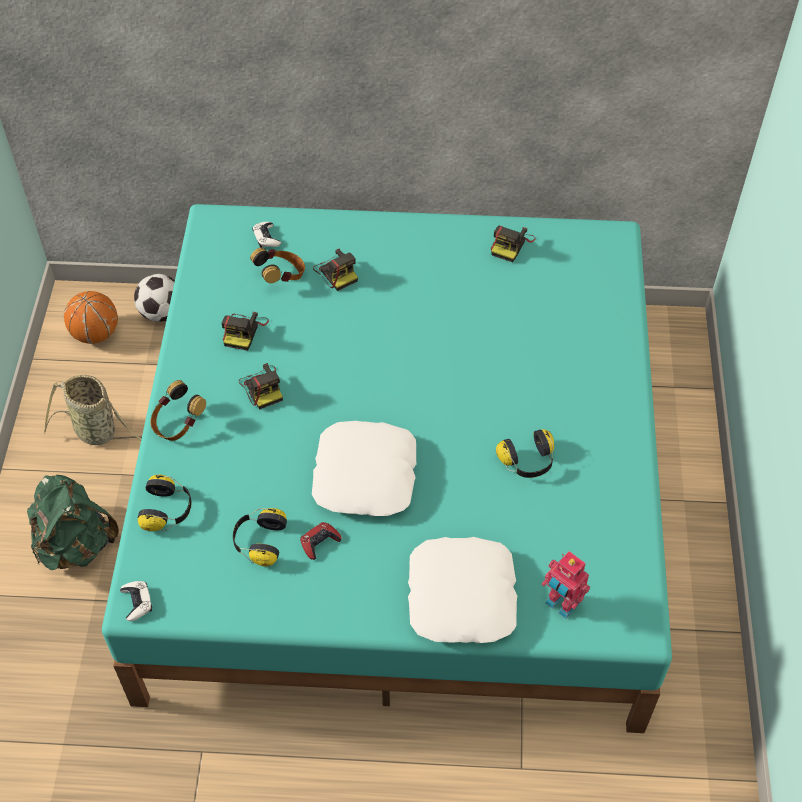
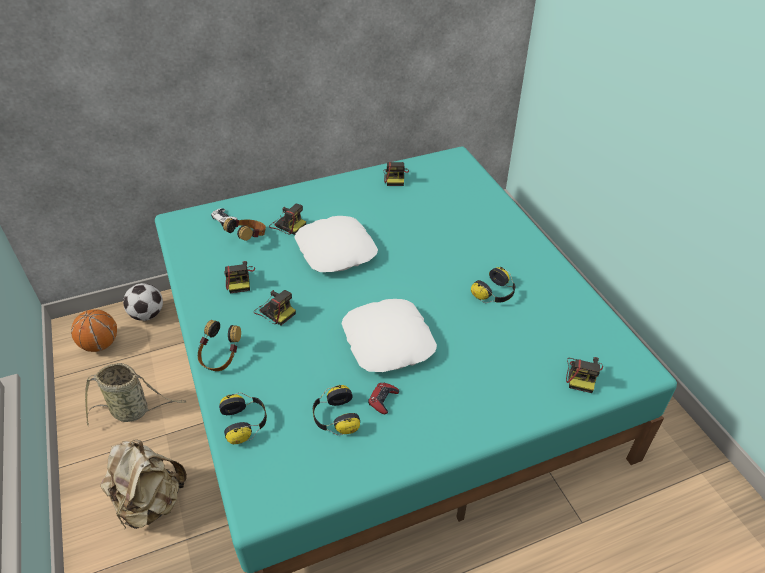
camera: 25 degrees left, 10 degrees down
green backpack [27,475,119,570] -> beige backpack [101,439,187,529]
white game controller [120,581,152,621] -> none
white pillow [408,537,517,643] -> white pillow moved to [294,216,378,272]
toy robot [542,551,590,619] -> camera [566,357,603,393]

